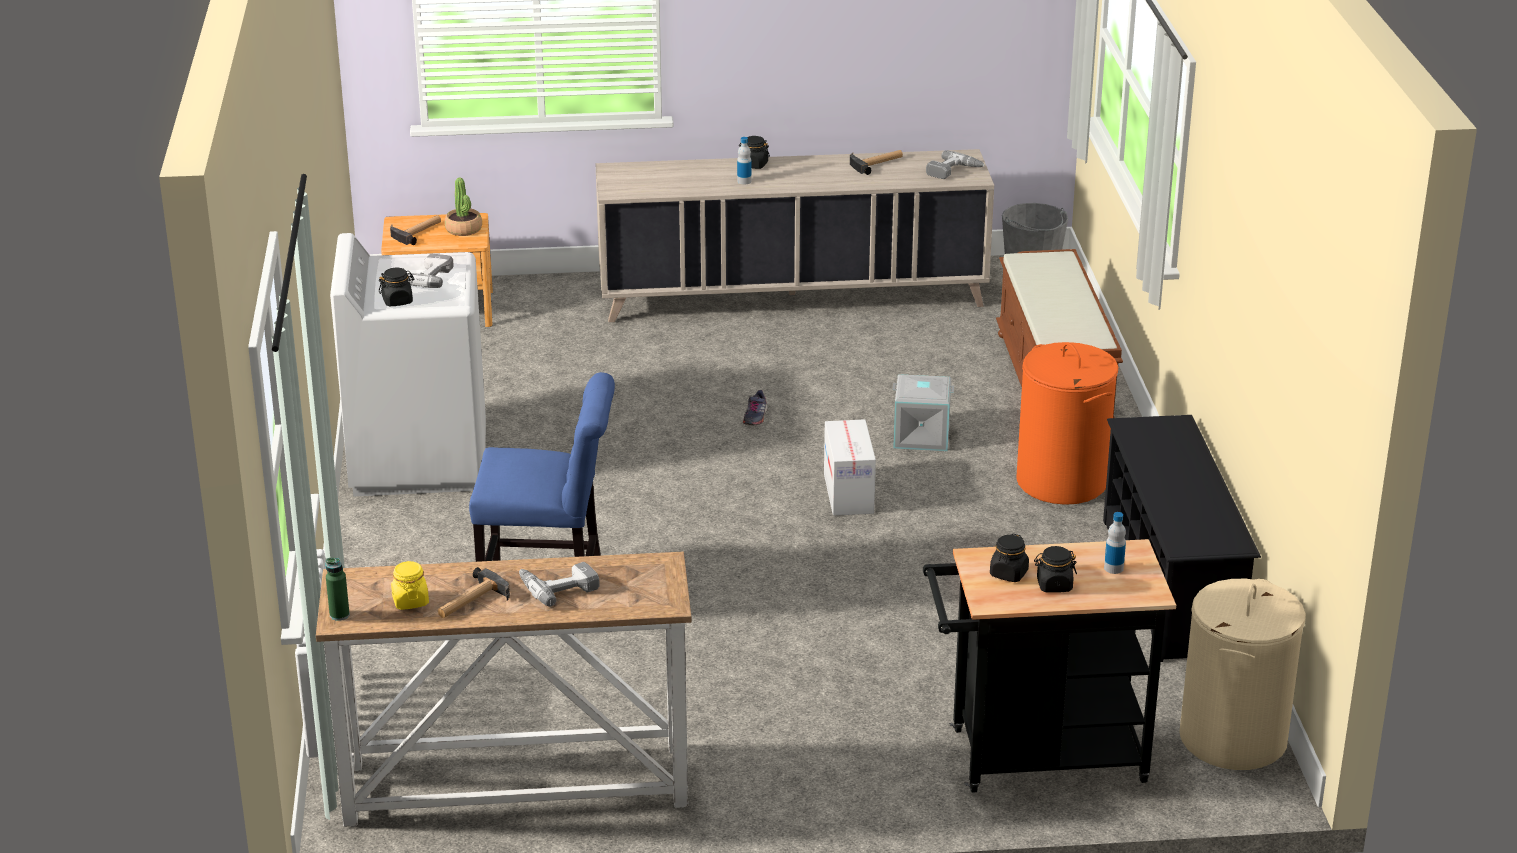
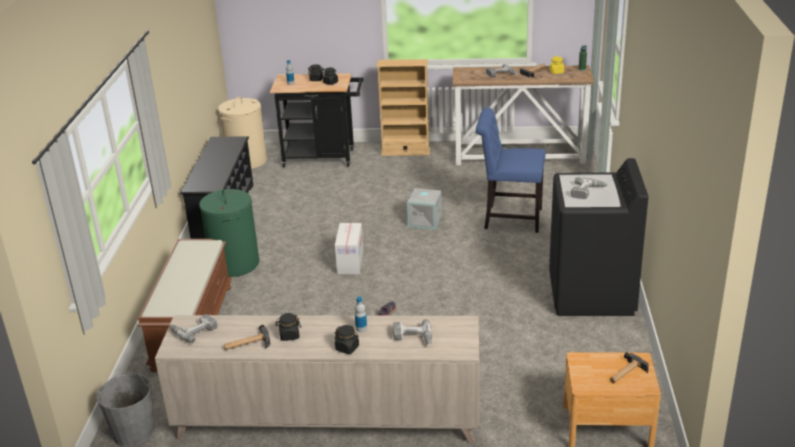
camera: 170 degrees left, 0 degrees up
white washing machine [330,233,486,497] -> black washing machine [549,158,648,316]
black jar [379,268,415,306] -> black jar moved to [275,313,301,341]
potted plant [445,178,482,236] -> none
grey storage box [893,374,954,451] -> grey storage box moved to [407,188,442,229]
orange laundry basket [1016,342,1118,505] -> green laundry basket [199,189,259,277]
none -> beige bookcase [377,59,430,156]
none -> power drill [393,319,432,345]

